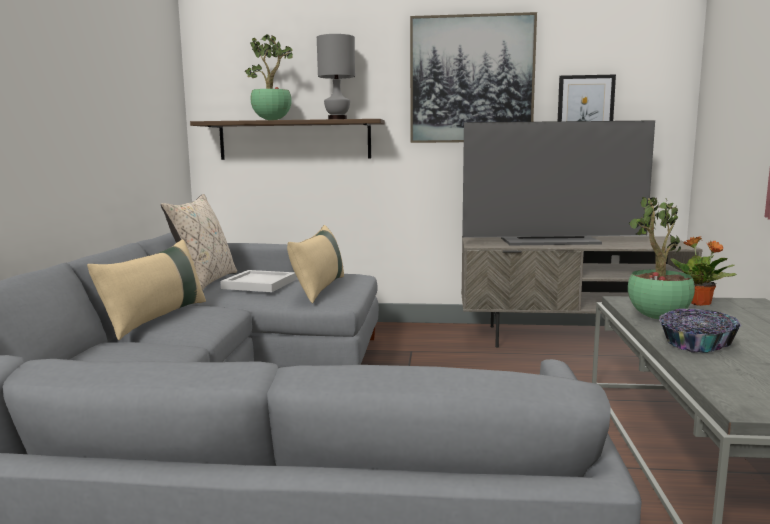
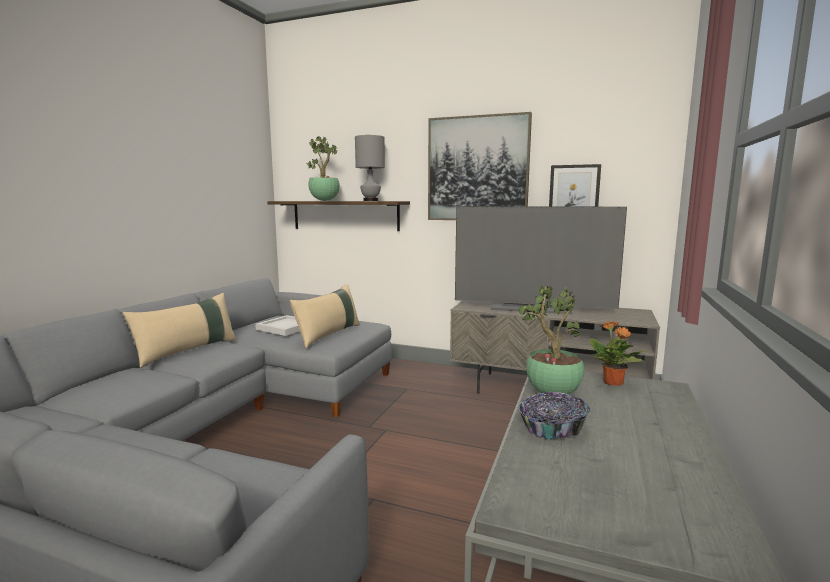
camera: 15 degrees right, 0 degrees up
beige pillow [161,194,237,290] -> none

